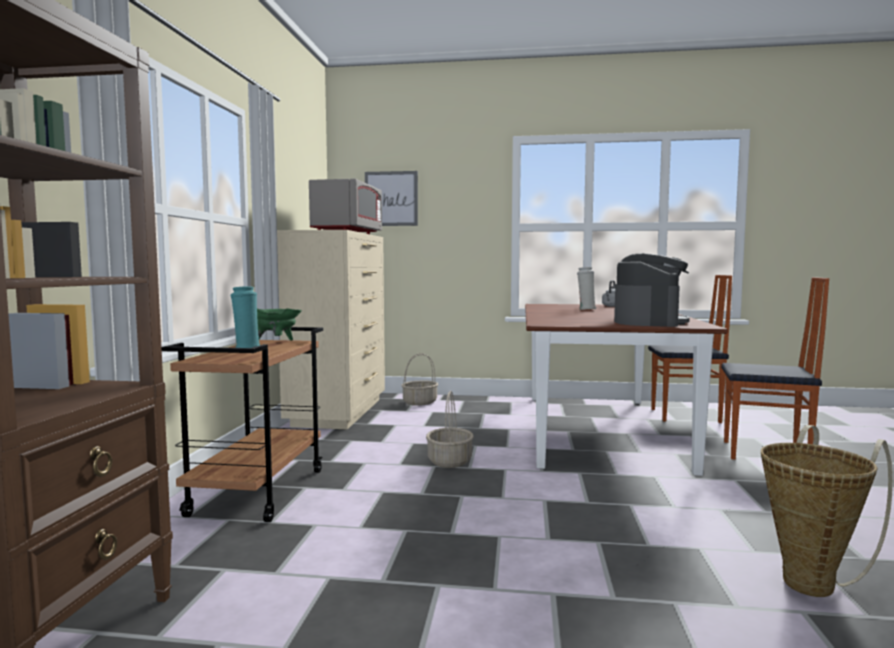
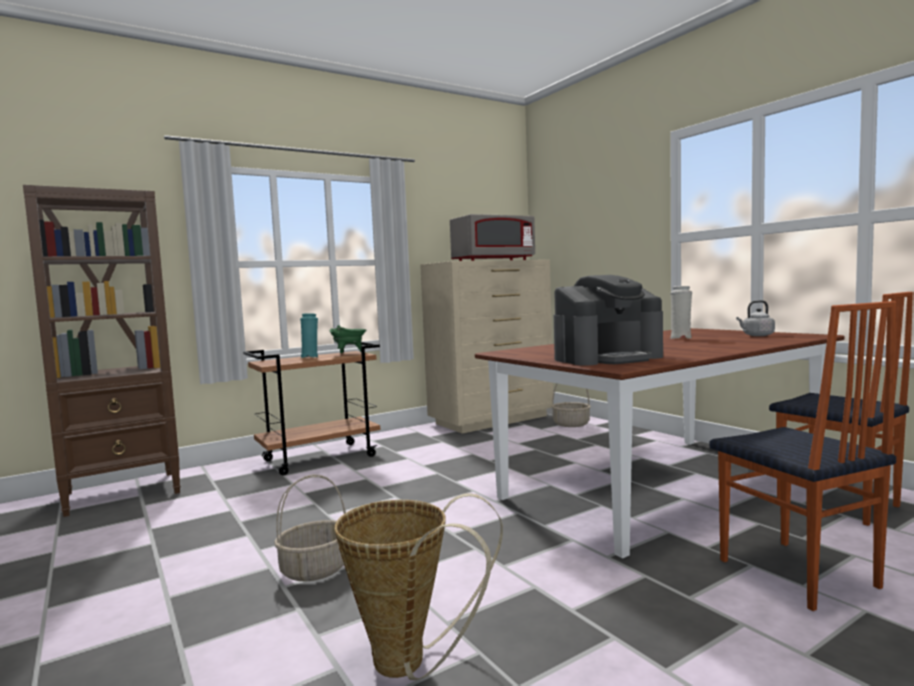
camera: 50 degrees right, 0 degrees up
picture [365,171,418,226] -> none
basket [426,391,474,468] -> basket moved to [274,475,346,581]

